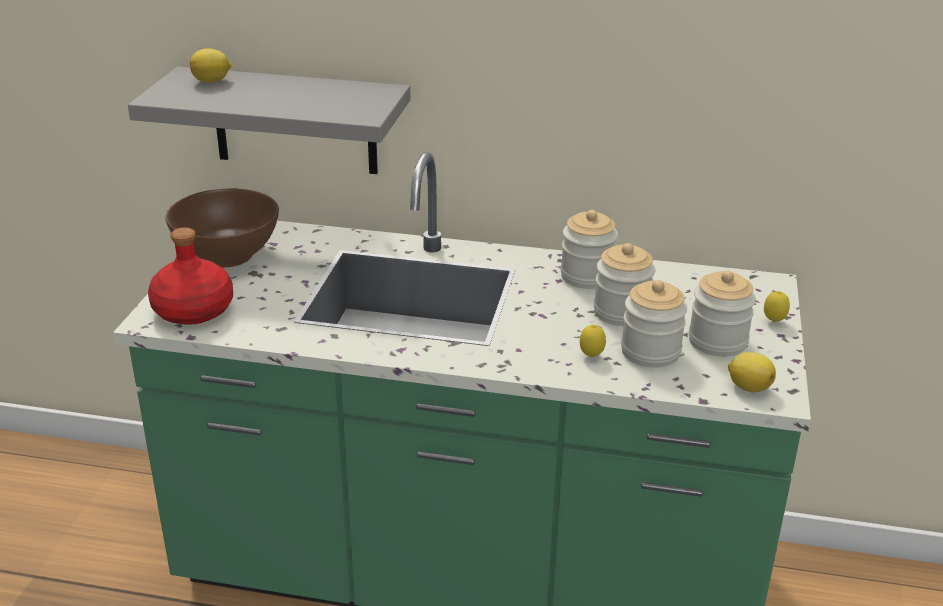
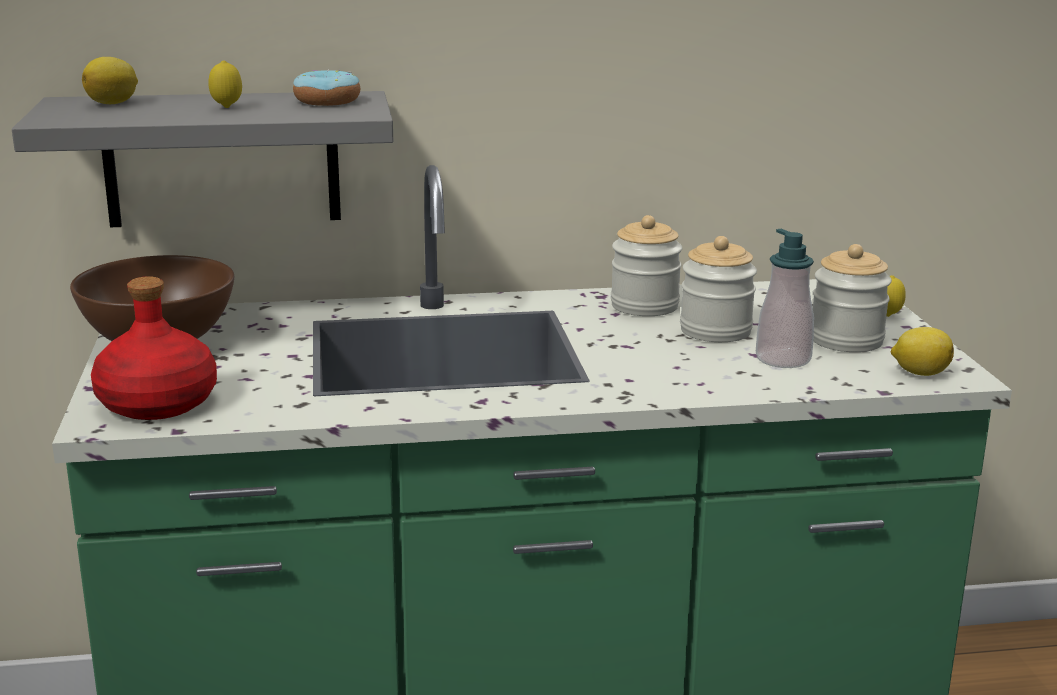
camera: 20 degrees left, 10 degrees down
lemon [580,325,606,357] -> lemon moved to [208,61,242,108]
jar [621,280,687,367] -> soap dispenser [756,229,814,368]
none -> donut [293,69,360,106]

